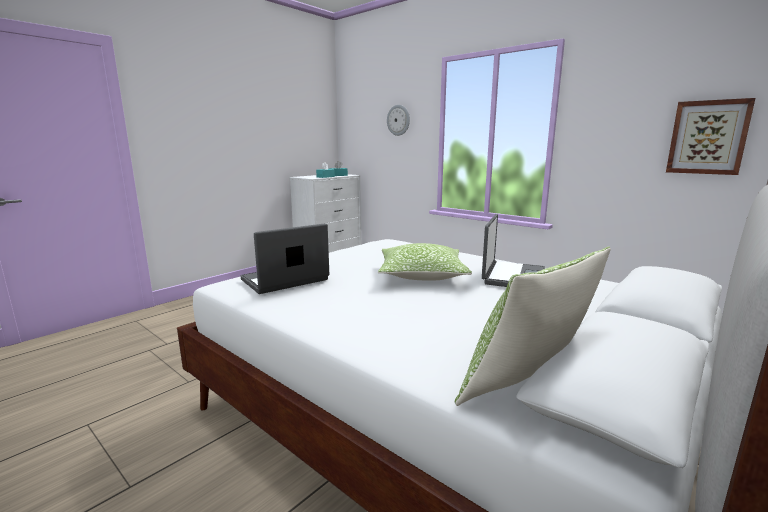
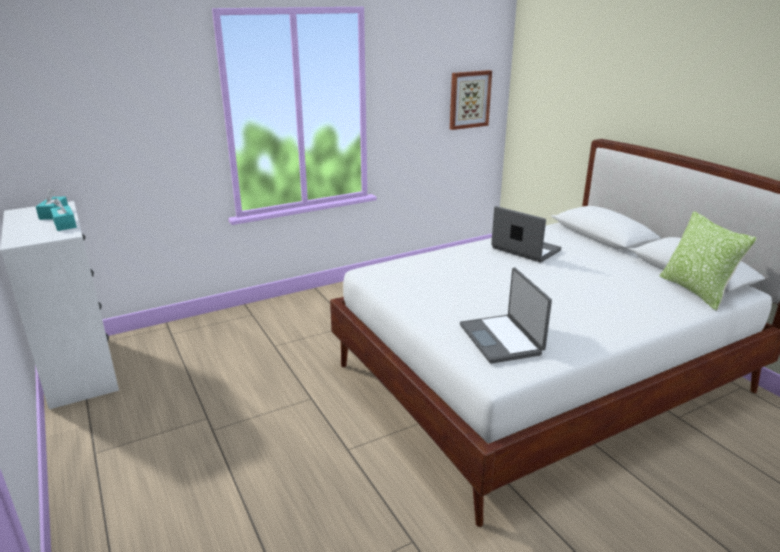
camera: 70 degrees left, 10 degrees up
pillow [378,243,472,281] -> none
wall clock [387,105,410,136] -> none

